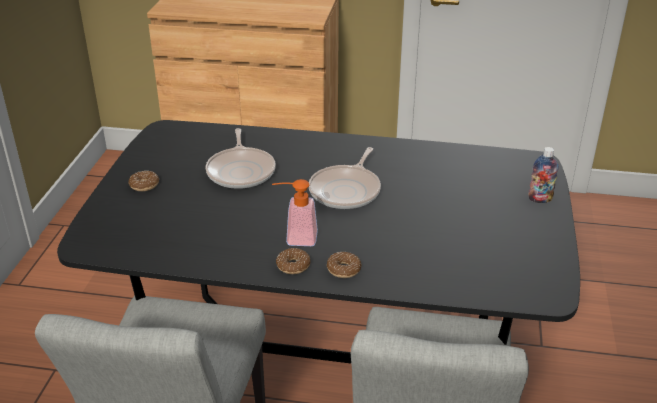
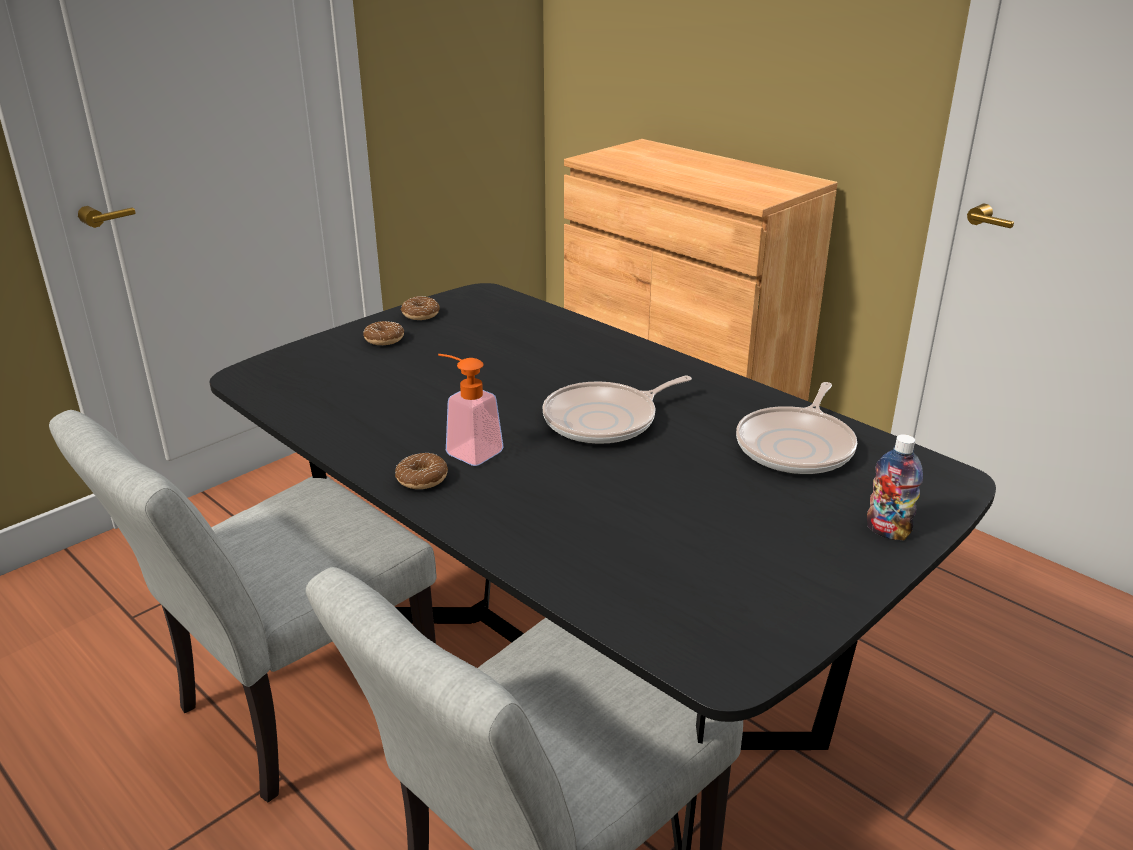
camera: 35 degrees right, 5 degrees down
frying pan [206,128,276,189] -> frying pan moved to [736,382,857,474]
donut [327,252,362,278] -> donut moved to [401,296,439,320]

